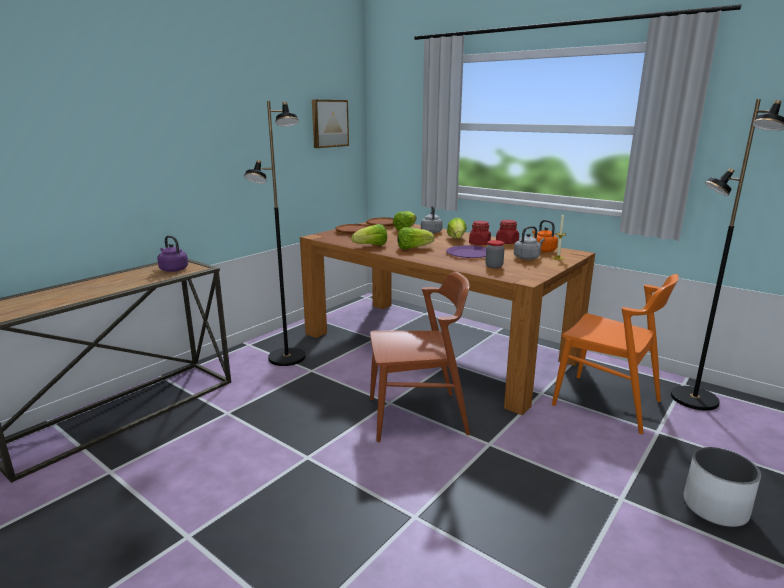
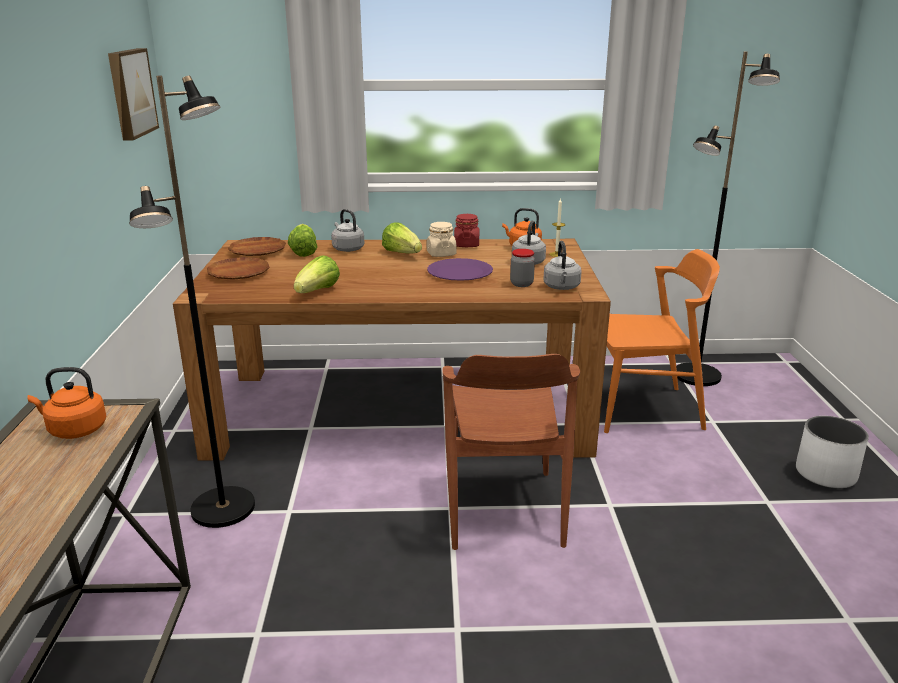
camera: 40 degrees left, 5 degrees up
purple kettle [157,235,188,272] -> orange kettle [27,367,107,439]
brown chair [370,272,470,442] -> brown chair turned 135 degrees clockwise [442,354,580,550]
lettuce [397,227,434,249] -> none
red jar [469,221,491,245] -> beige jar [427,222,456,257]
none -> grey kettle [543,241,581,290]

